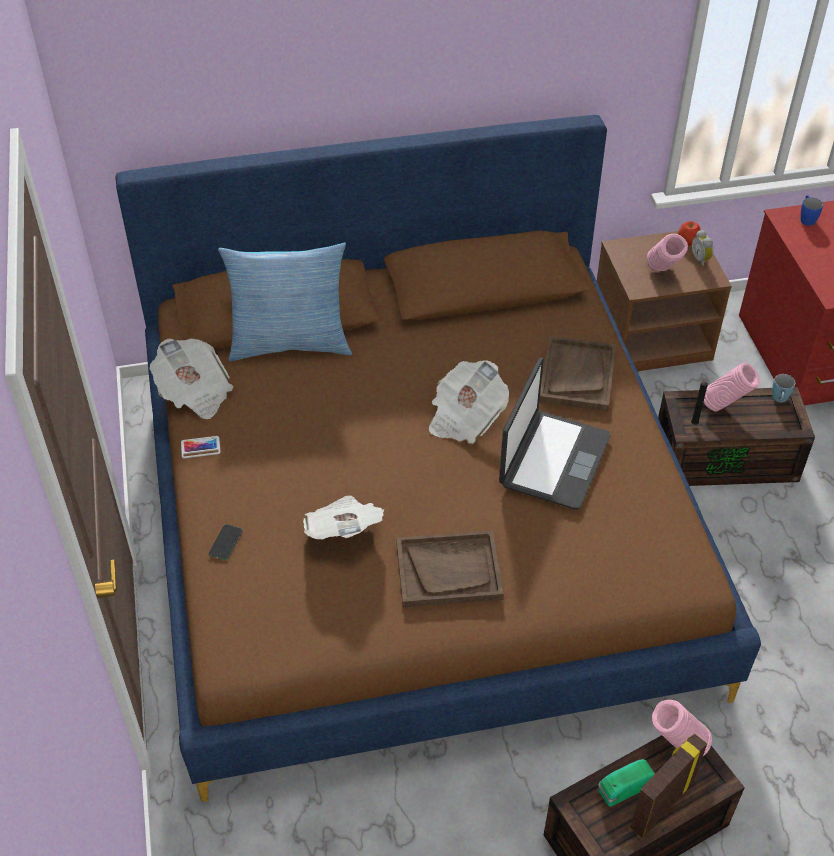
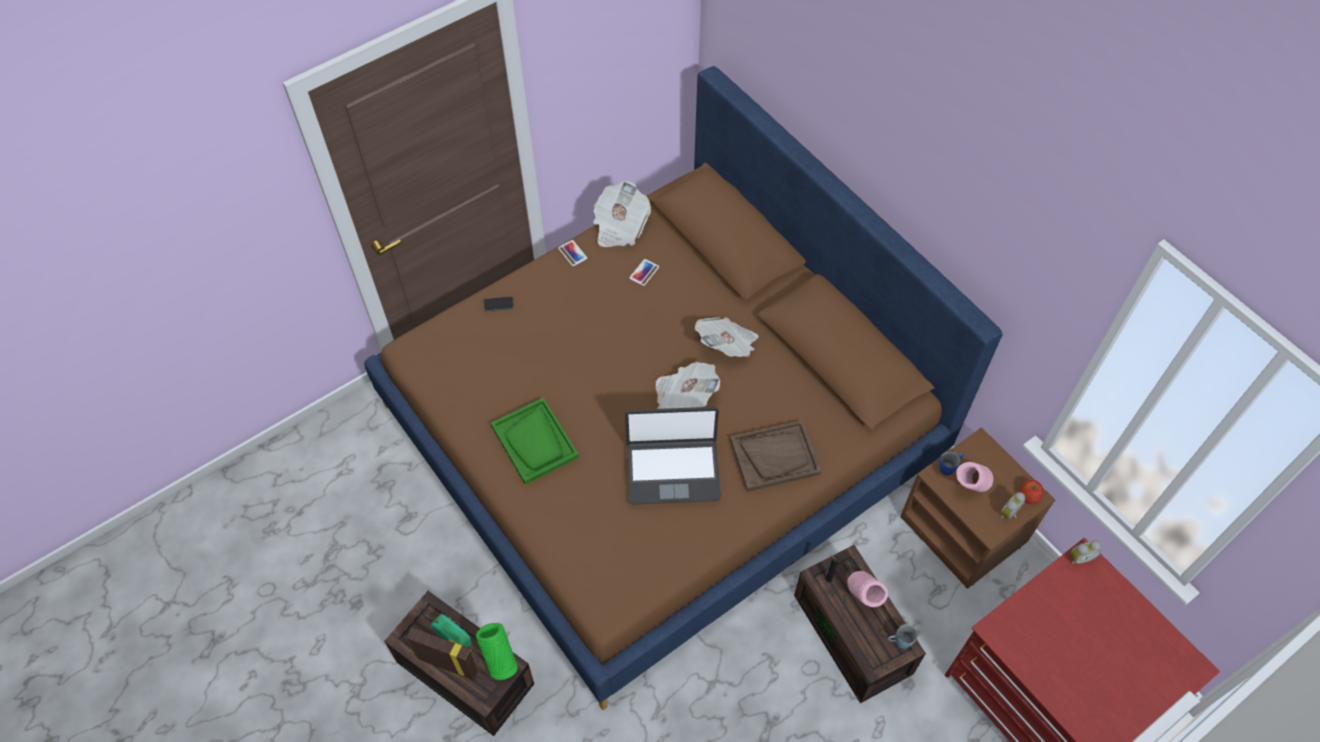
camera: 65 degrees right, 10 degrees up
pillow [218,243,352,361] -> none
newspaper [303,495,384,539] -> newspaper moved to [695,317,759,357]
brown tray [396,531,504,607] -> green tray [491,398,579,485]
pink vase [652,700,712,756] -> green vase [476,623,518,680]
blue mug [801,195,823,226] -> blue mug moved to [939,451,964,476]
none -> phone [629,259,659,286]
none -> alarm clock [1071,540,1101,564]

